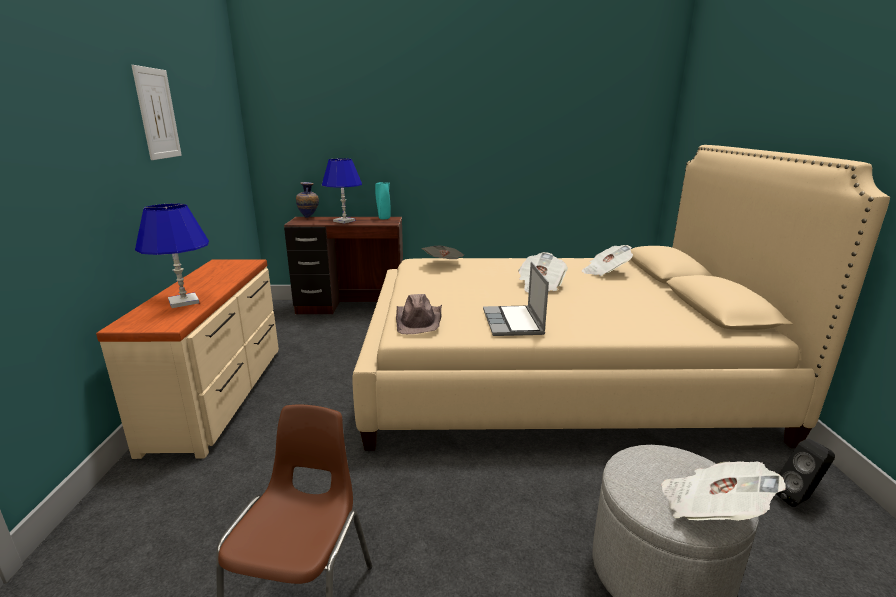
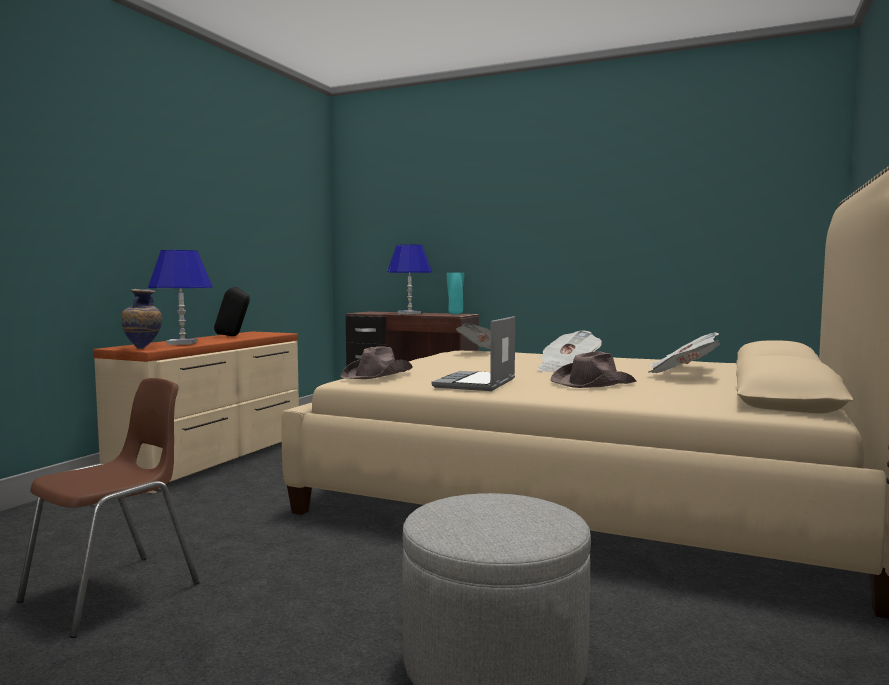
camera: 25 degrees right, 15 degrees down
picture [131,65,182,160] -> none
vase [296,182,319,218] -> vase moved to [121,289,162,349]
newspaper [661,461,786,521] -> newspaper moved to [648,340,721,373]
black speaker [776,439,835,507] -> black speaker moved to [214,287,250,336]
none -> brown hat [550,351,637,388]

